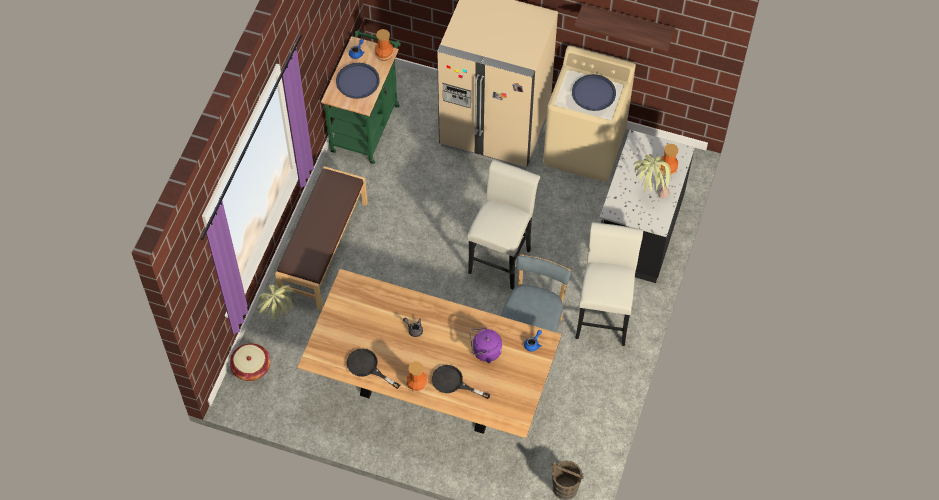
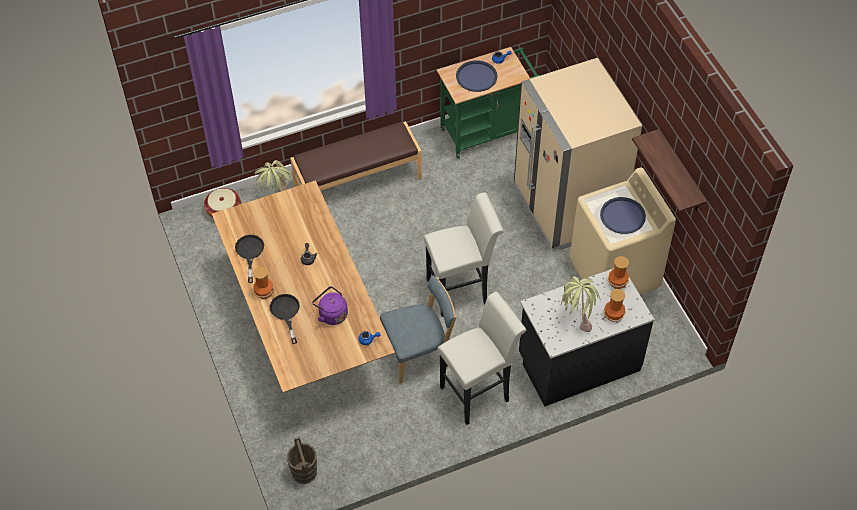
camera: 50 degrees right, 5 degrees down
vase [374,29,394,61] -> vase moved to [608,256,629,289]

